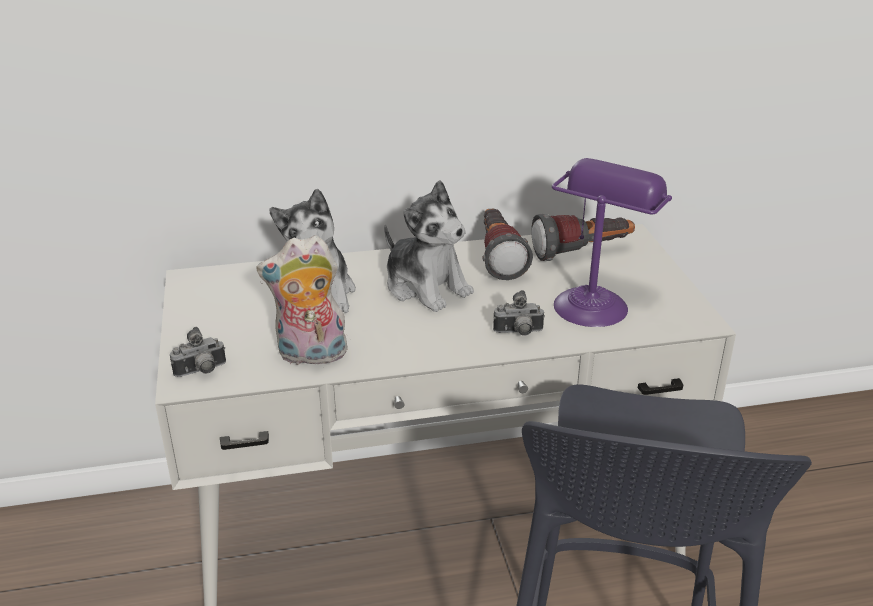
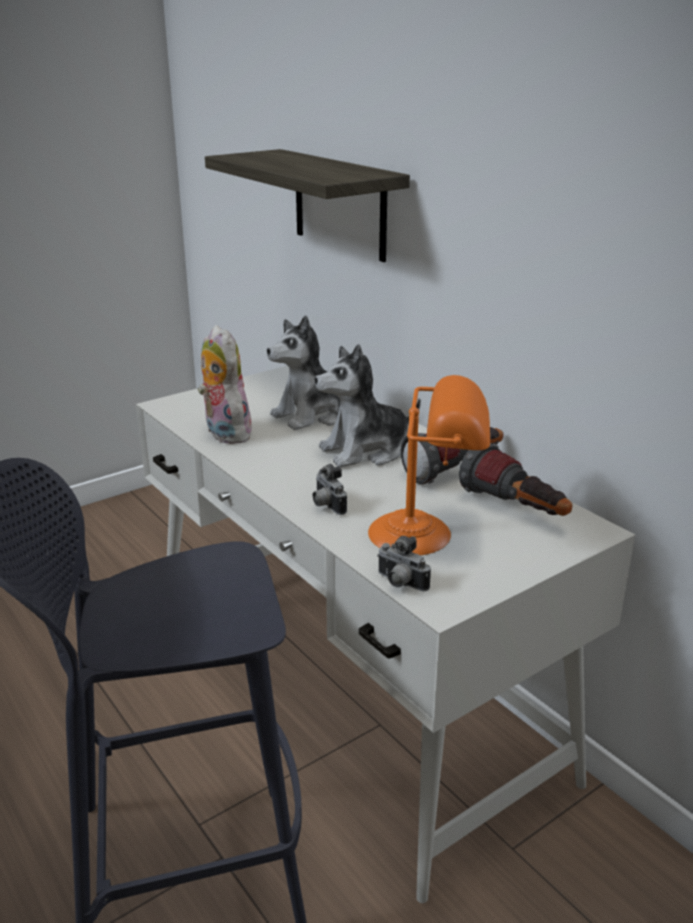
camera: 65 degrees right, 5 degrees down
camera [170,327,226,377] -> camera moved to [377,536,431,591]
plush toy [384,180,474,312] -> plush toy turned 45 degrees clockwise [315,344,421,467]
purple table lamp [552,158,672,327] -> orange table lamp [368,375,490,555]
none -> shelf [205,149,410,262]

